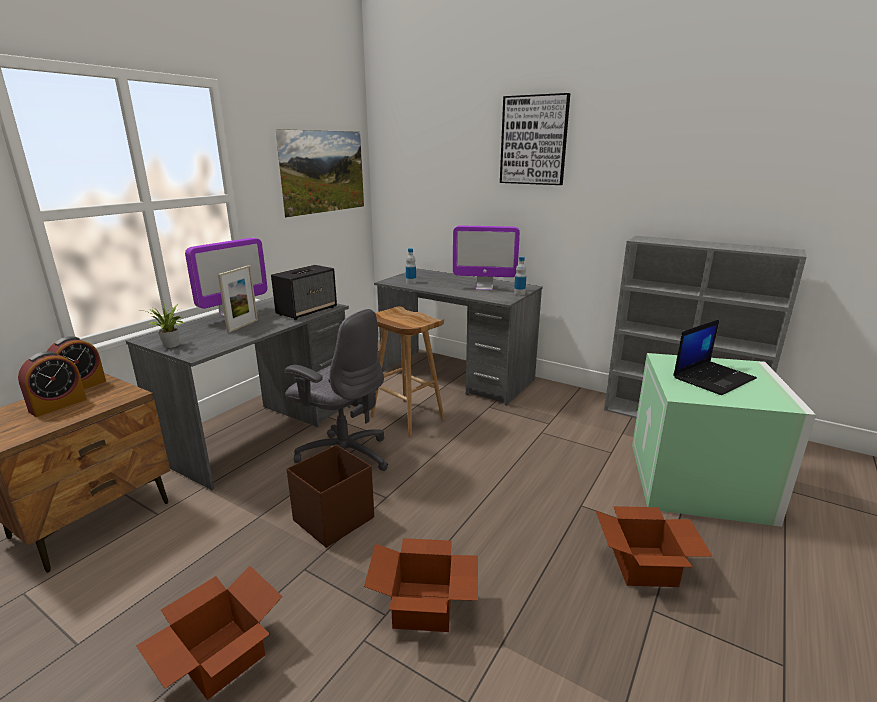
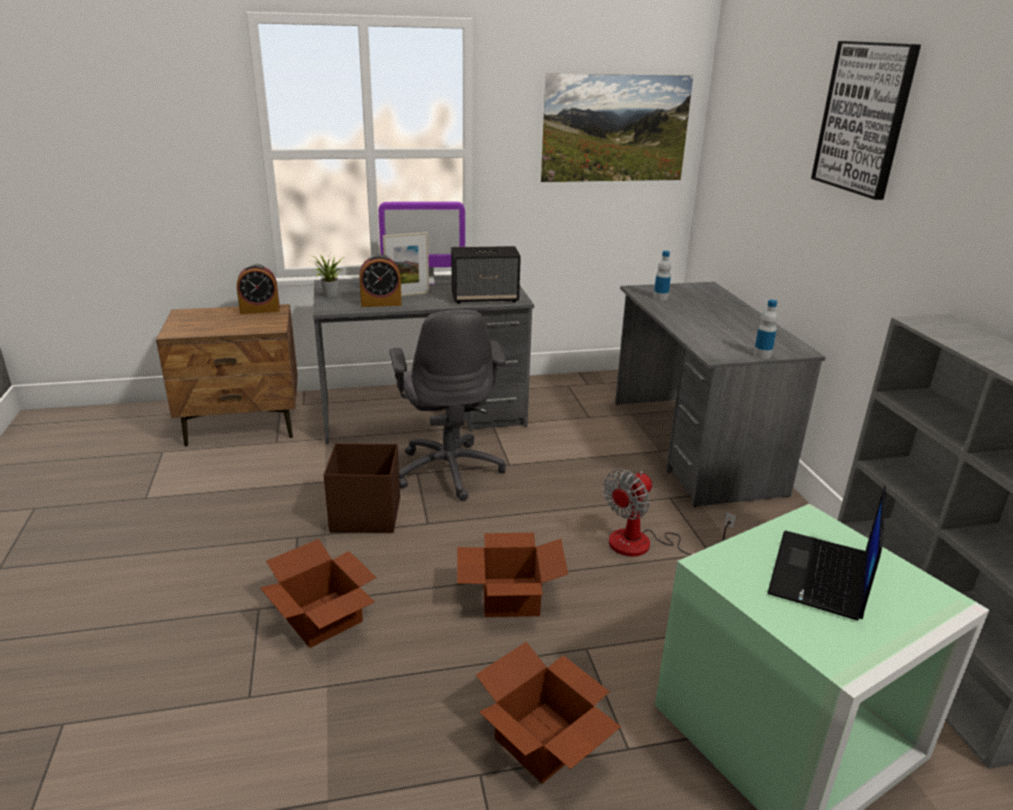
camera: 45 degrees right, 5 degrees up
alarm clock [18,351,87,417] -> alarm clock moved to [359,254,402,307]
cardboard box [136,566,283,700] -> cardboard box moved to [457,533,568,617]
brown stool [371,306,445,437] -> none
monitor [453,226,520,291] -> none
laptop [673,319,757,395] -> laptop turned 105 degrees clockwise [767,486,886,620]
none -> fan [603,469,737,556]

